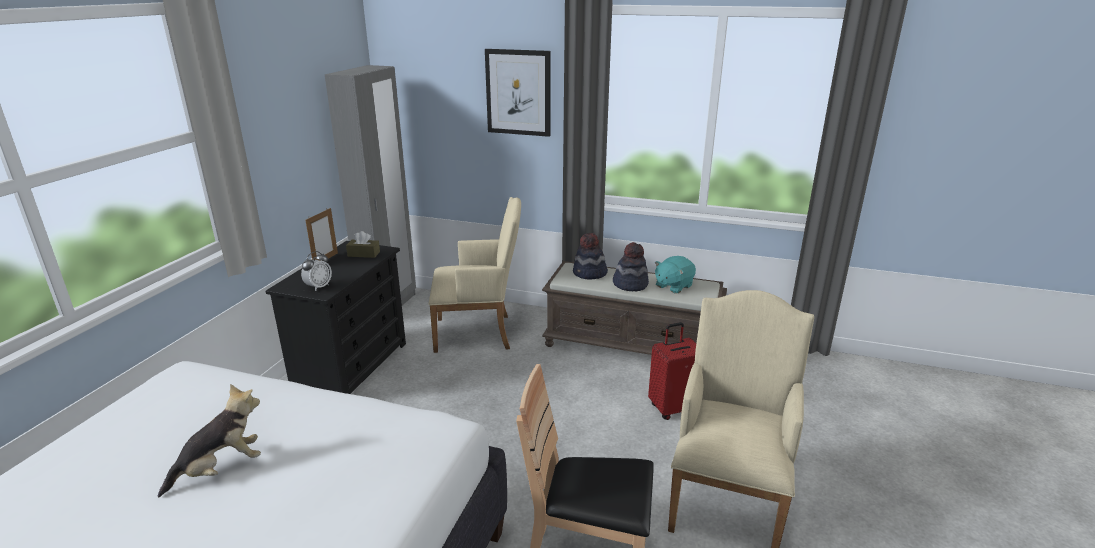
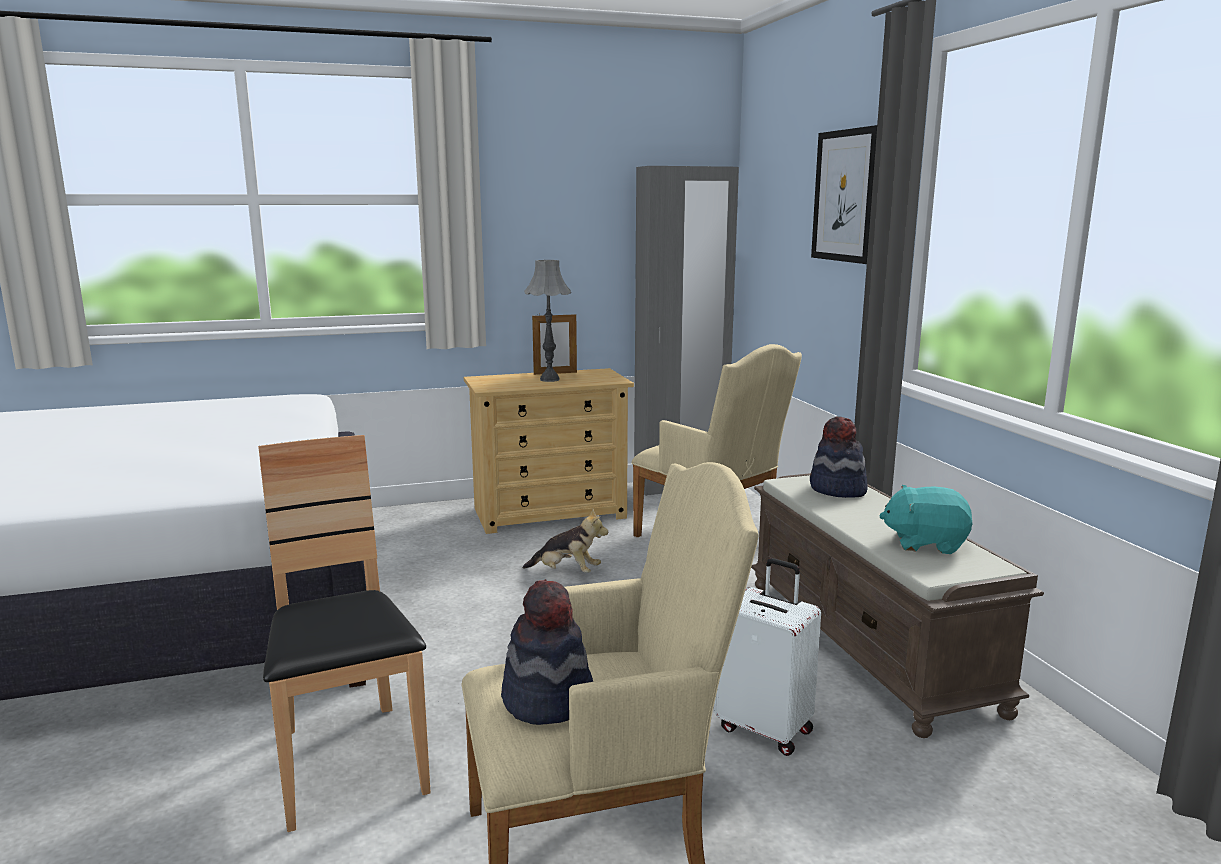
camera: 55 degrees right, 10 degrees down
plush toy [158,384,261,498] -> plush toy moved to [523,509,608,573]
black dresser [266,241,406,394] -> beige dresser [464,368,634,534]
alarm clock [301,251,332,291] -> none
brown tissue box [346,231,380,258] -> none
hat [613,242,649,291] -> hat moved to [501,579,593,725]
red suitcase [648,322,696,420] -> white suitcase [714,558,821,756]
none -> grey table lamp [524,260,571,382]

